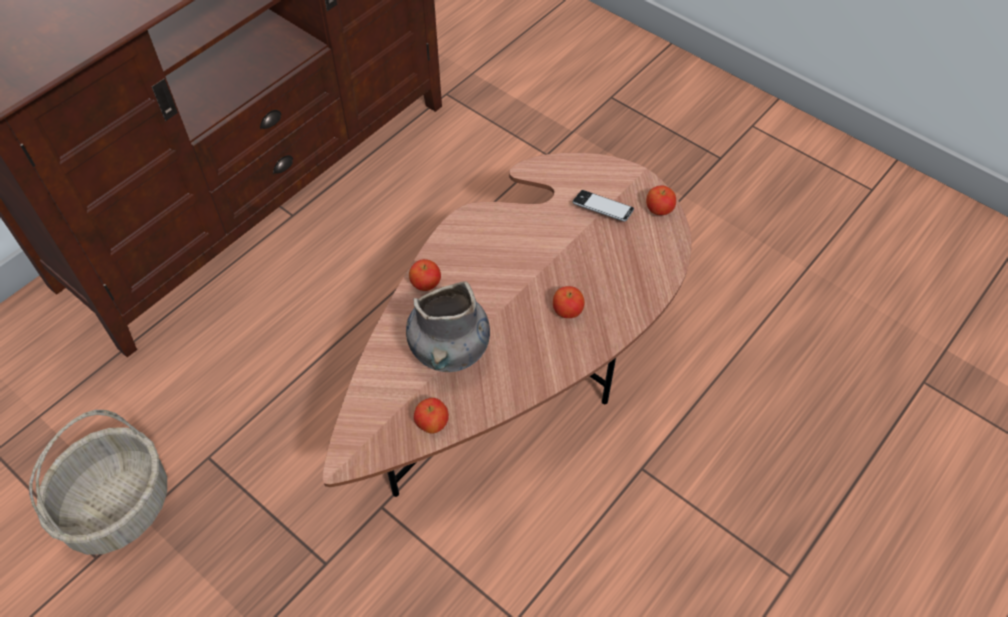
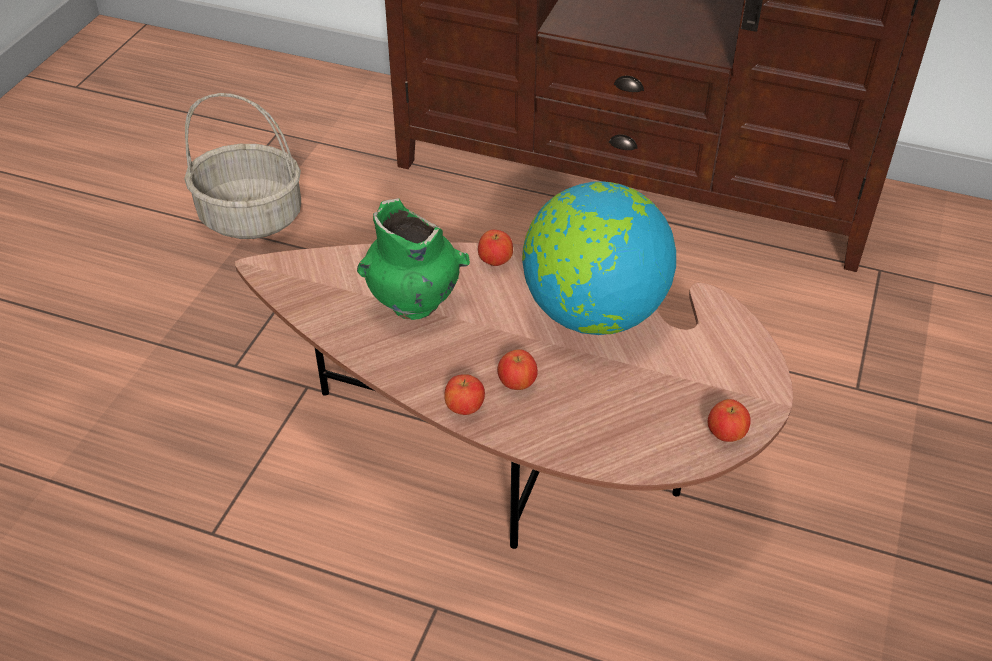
camera: 70 degrees right, 10 degrees down
grey vase [406,281,490,372] -> green vase [357,198,470,320]
apple [414,398,449,433] -> apple moved to [444,374,485,415]
phone [572,190,634,222] -> none
none -> globe [522,181,676,335]

